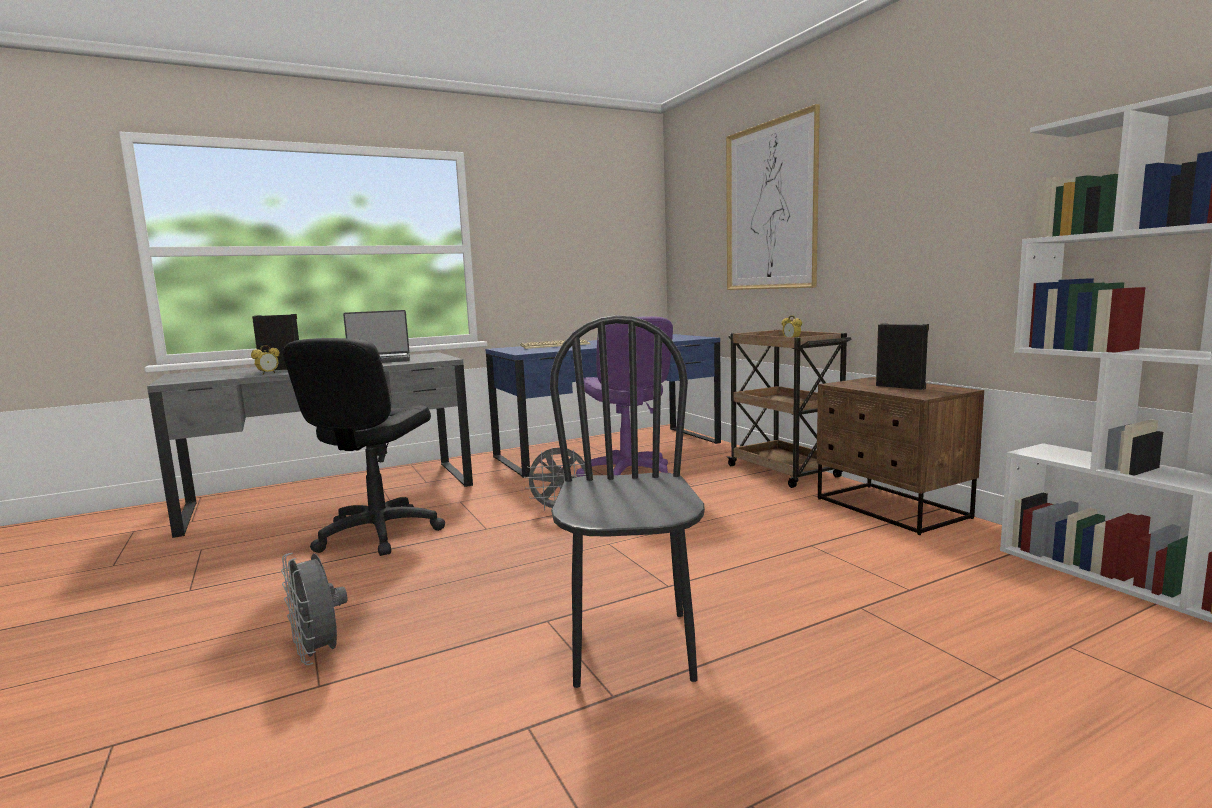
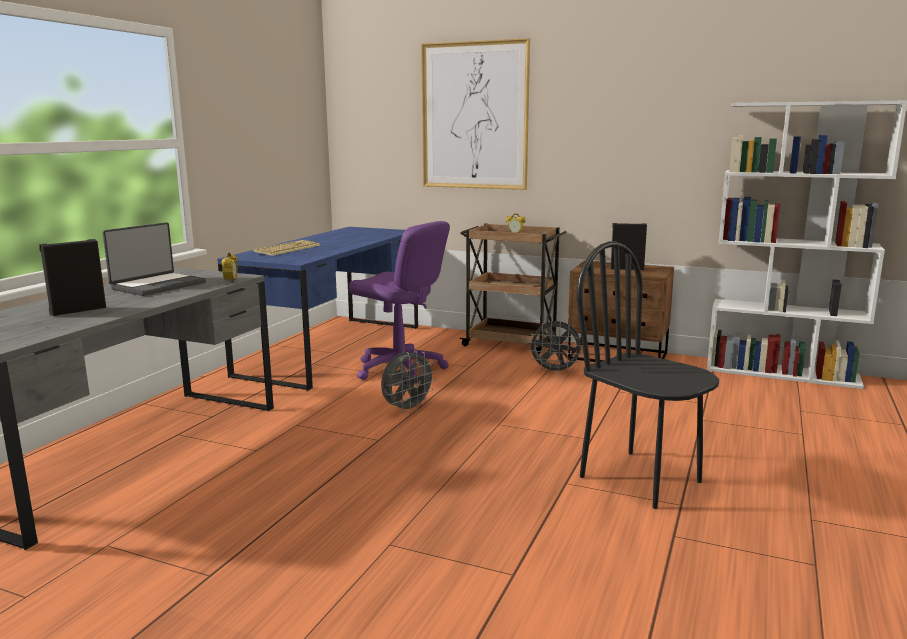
camera: 40 degrees left, 5 degrees up
alarm clock [251,345,280,375] -> alarm clock moved to [221,252,238,282]
grey fan [281,553,348,665] -> grey fan moved to [528,321,582,375]
black office chair [283,338,445,556] -> none

